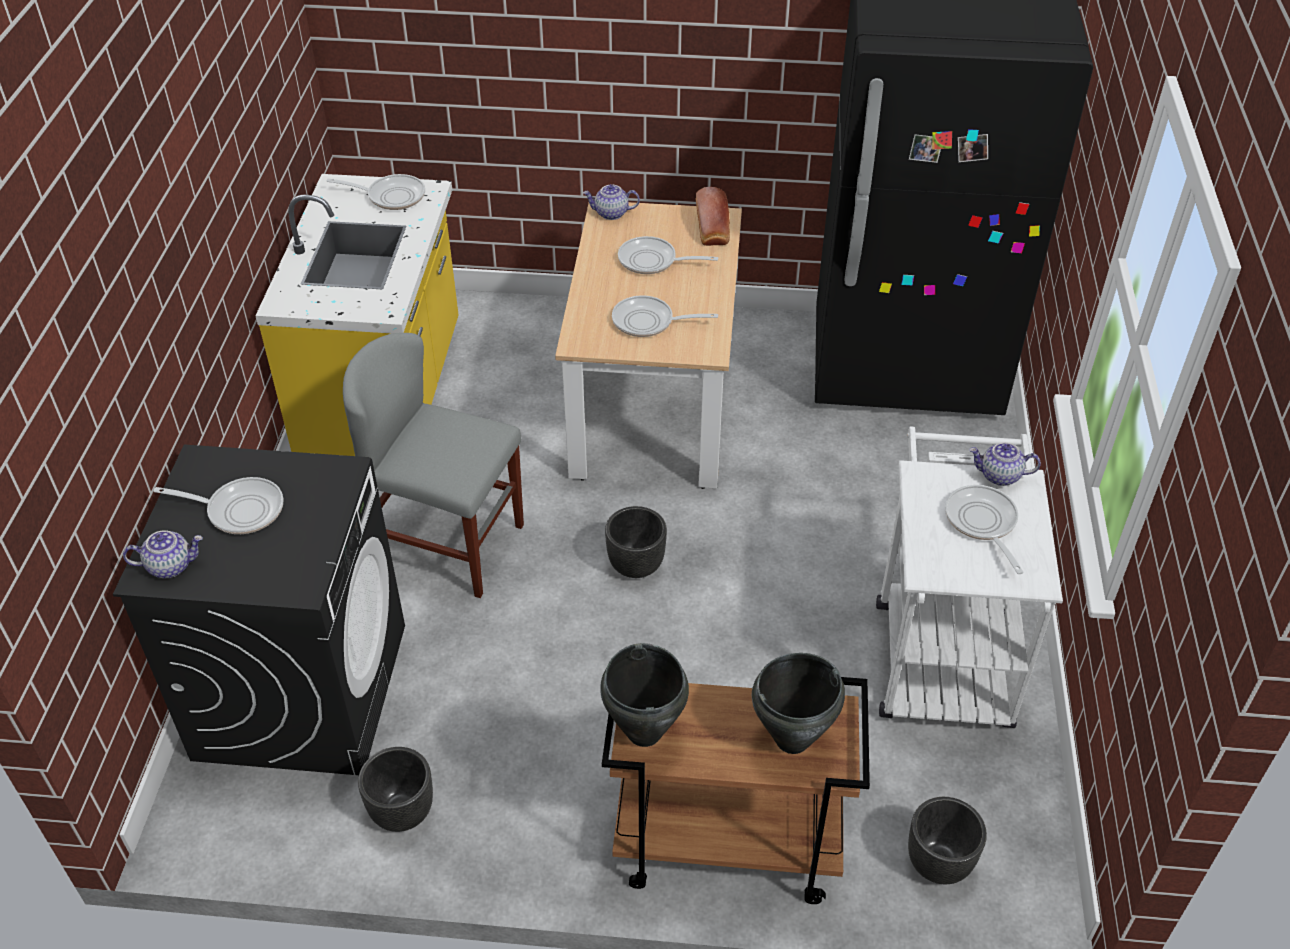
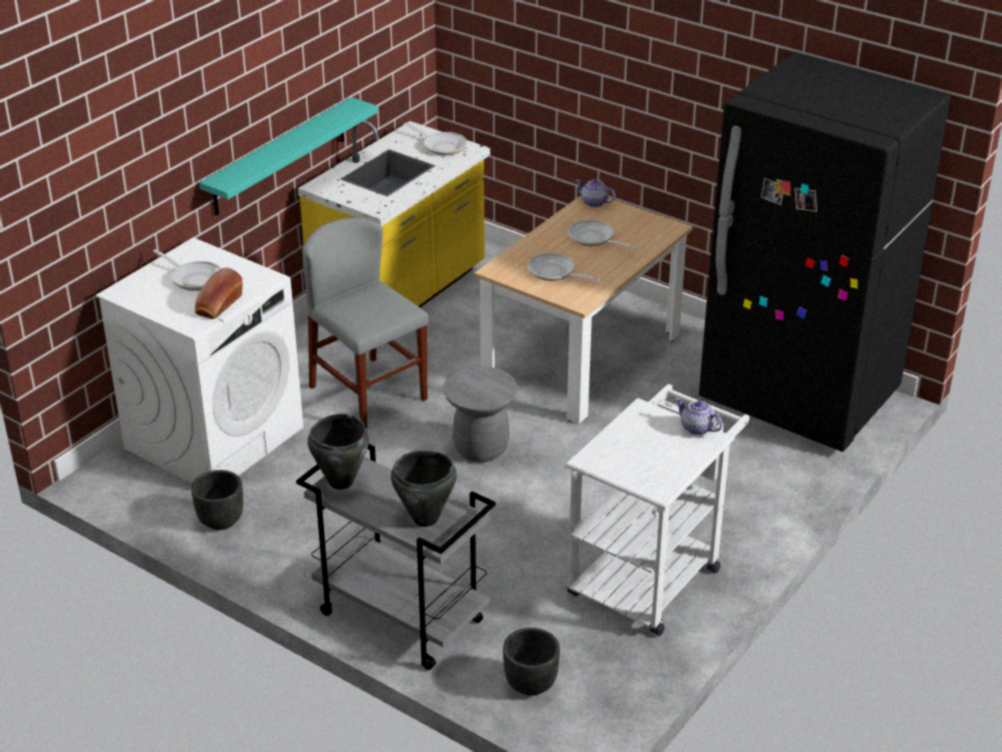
camera: 30 degrees right, 10 degrees down
black washing machine [113,444,405,775] -> white washing machine [96,237,303,483]
teapot [123,530,203,578] -> none
brown cart [602,677,870,904] -> grey cart [296,444,496,670]
black planter [605,506,667,578] -> grey stool [444,366,518,462]
bread [696,187,730,246] -> bread moved to [195,268,243,319]
frying pan [945,485,1024,574] -> none
none -> turquoise shelf [199,97,378,216]

